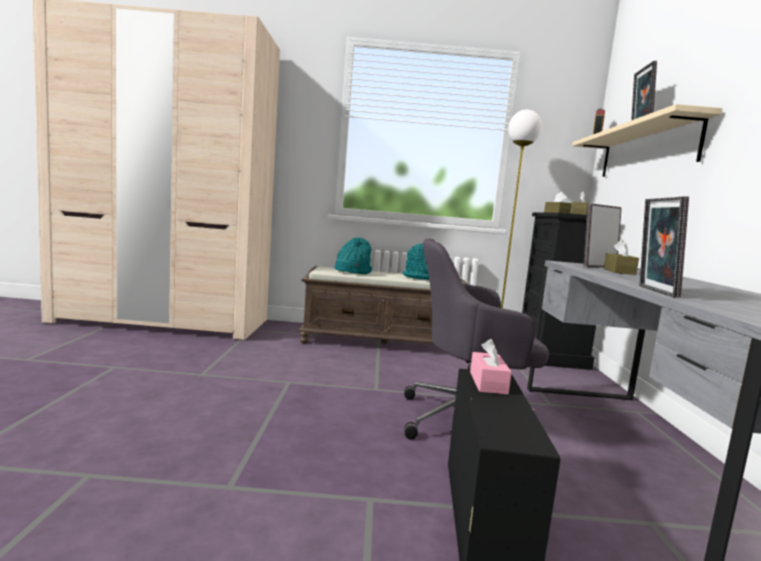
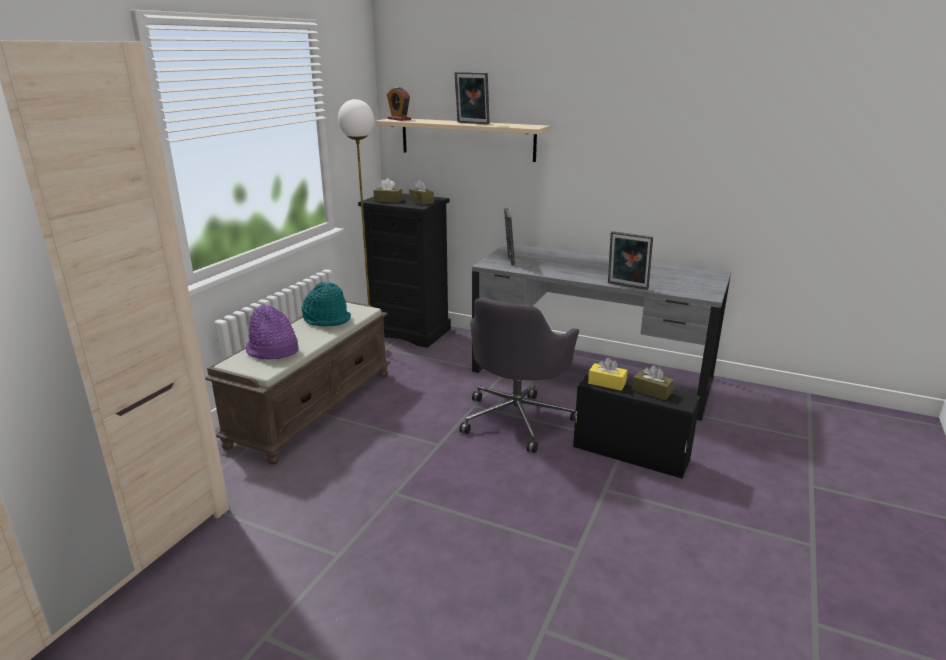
camera: 65 degrees left, 15 degrees up
turquoise hat [334,237,372,274] -> purple hat [246,305,299,360]
pink tissue box [470,339,512,394] -> yellow tissue box [588,358,627,391]
brown tissue box [604,239,639,275] -> brown tissue box moved to [632,365,674,400]

